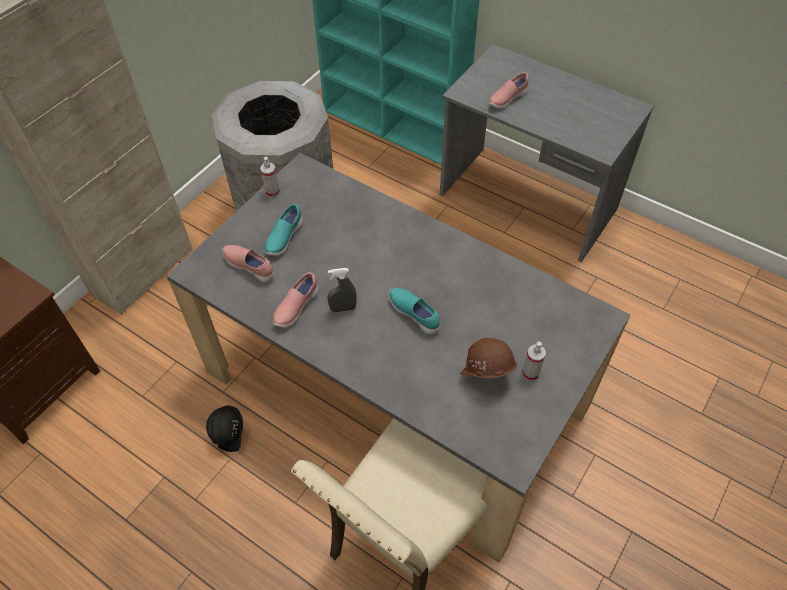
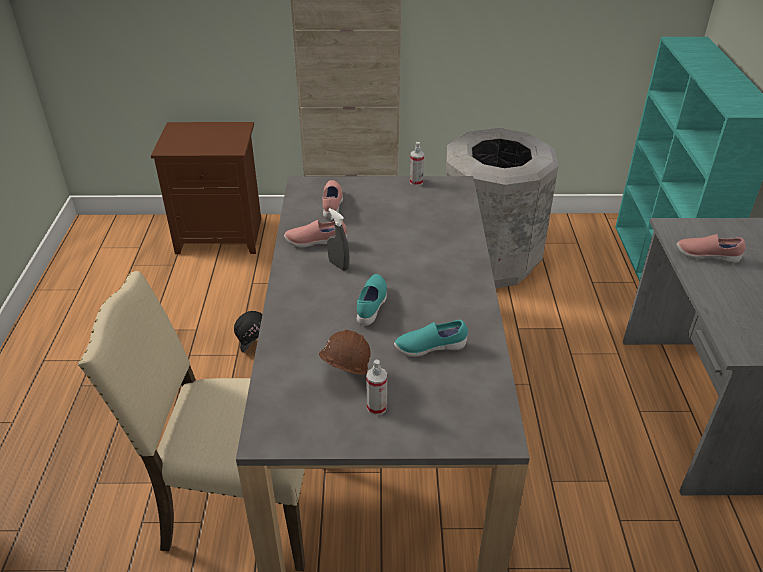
camera: 55 degrees right, 15 degrees down
turquoise shoe [265,204,303,256] -> turquoise shoe moved to [394,320,468,357]

